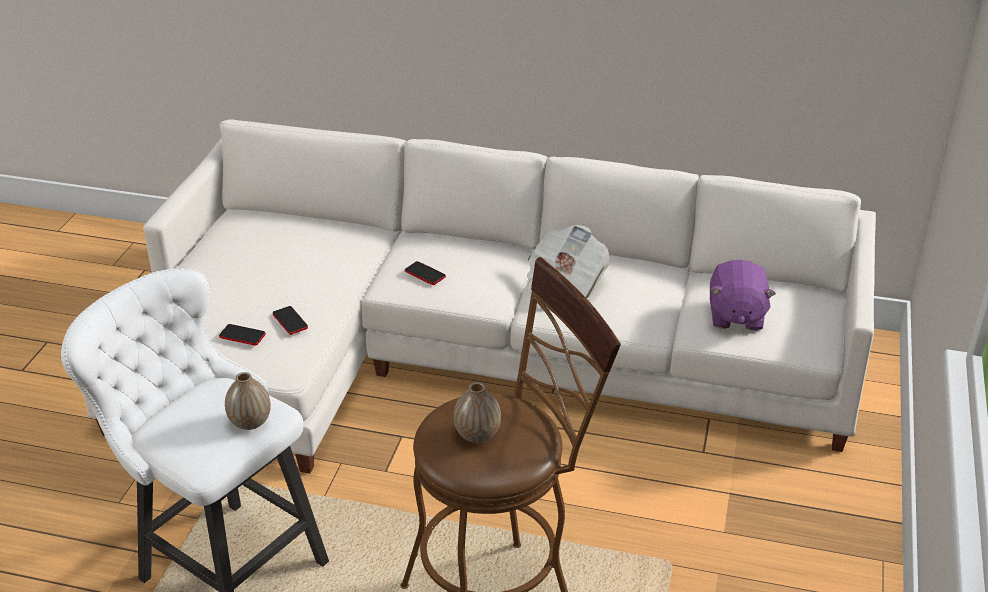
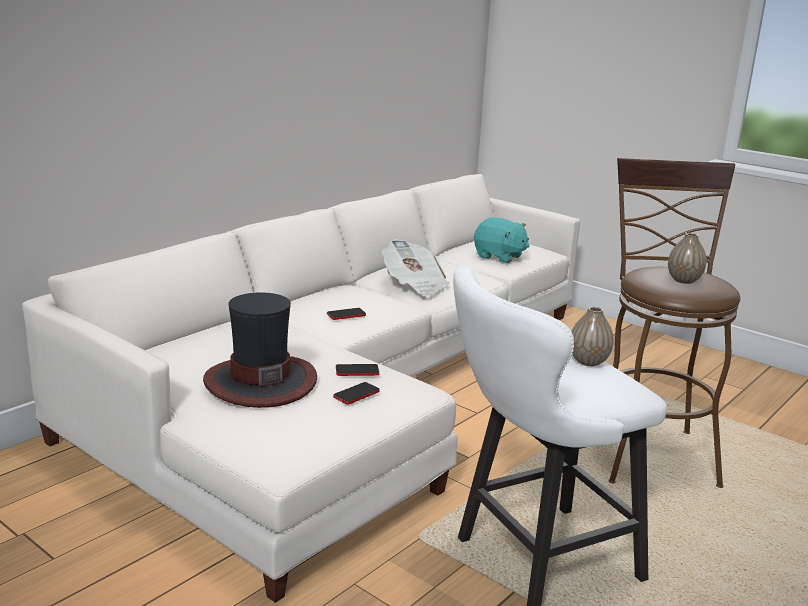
camera: 65 degrees left, 15 degrees down
purple plush toy [710,260,776,331] -> turquoise plush toy [474,218,529,263]
none -> hat [203,292,317,408]

